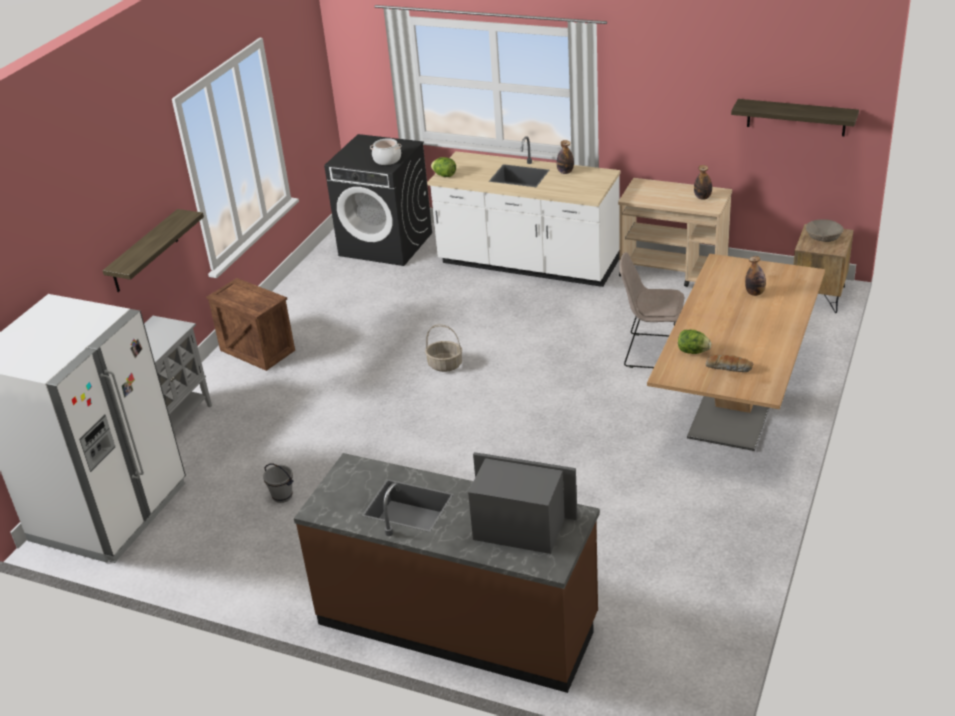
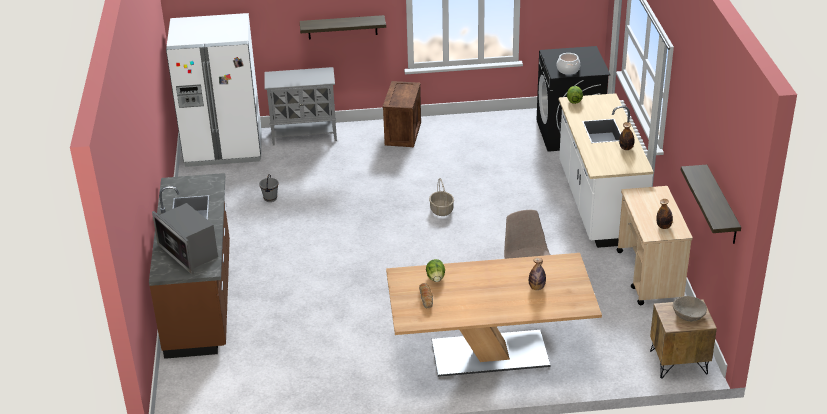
camera: 60 degrees right, 0 degrees up
microwave [468,452,577,554] -> microwave turned 150 degrees clockwise [152,203,218,275]

